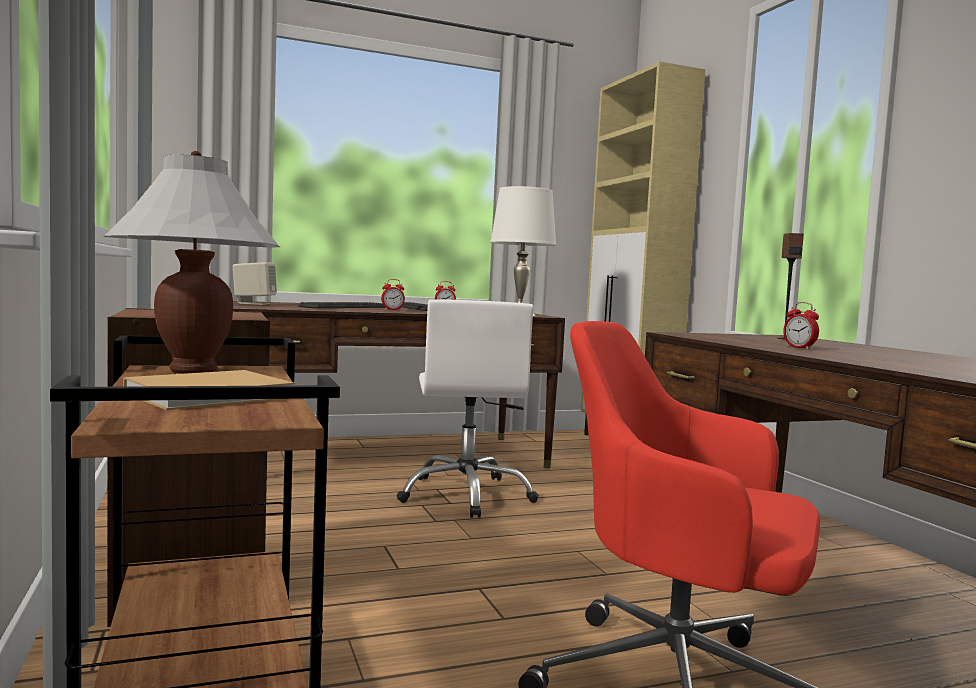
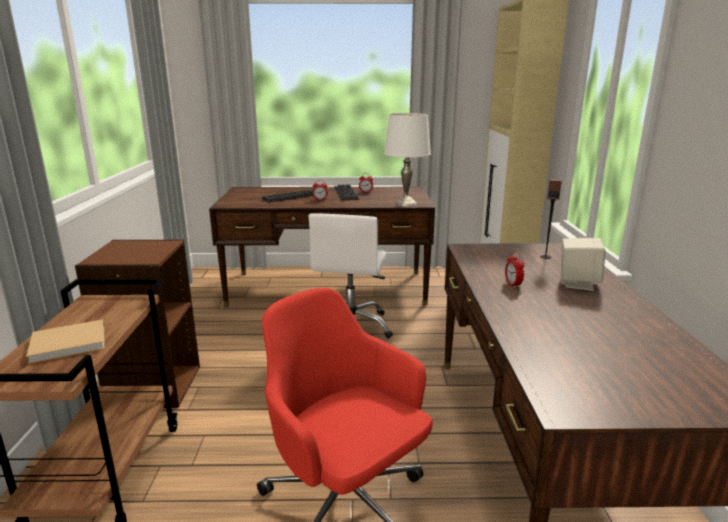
camera: 20 degrees right, 15 degrees up
white table lamp [104,151,280,374] -> none
beige speaker [233,262,277,305] -> beige speaker moved to [561,238,606,291]

